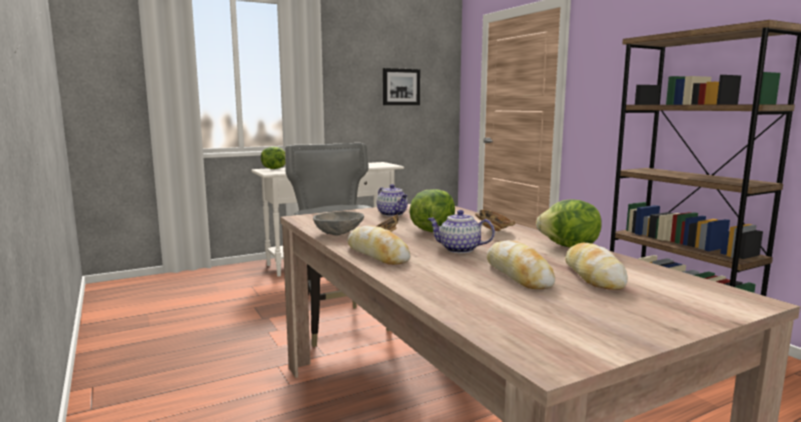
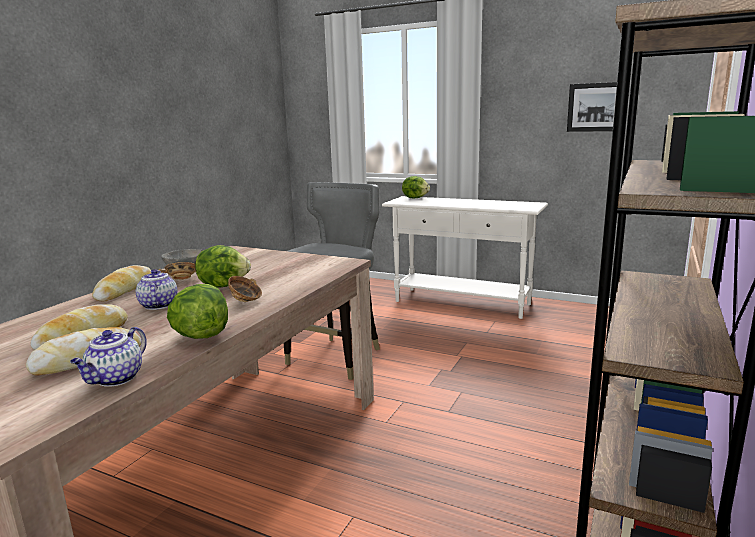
camera: 55 degrees right, 5 degrees up
teapot [377,184,408,216] -> teapot moved to [70,327,147,387]

